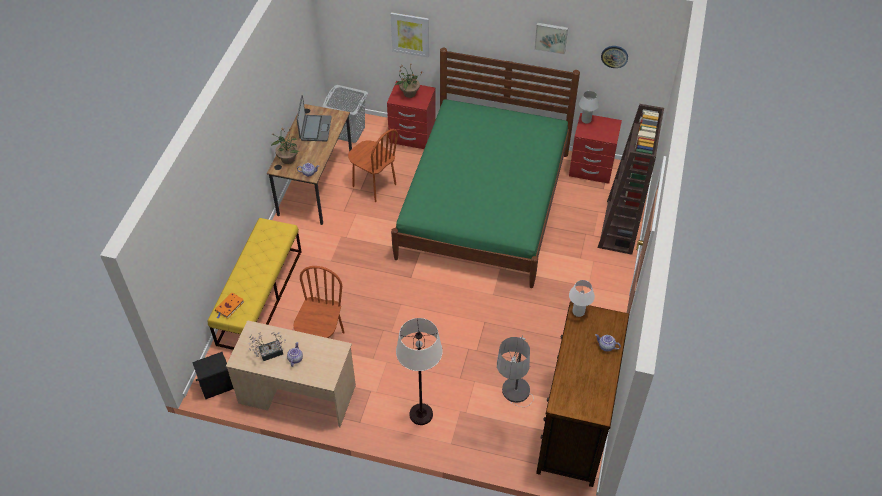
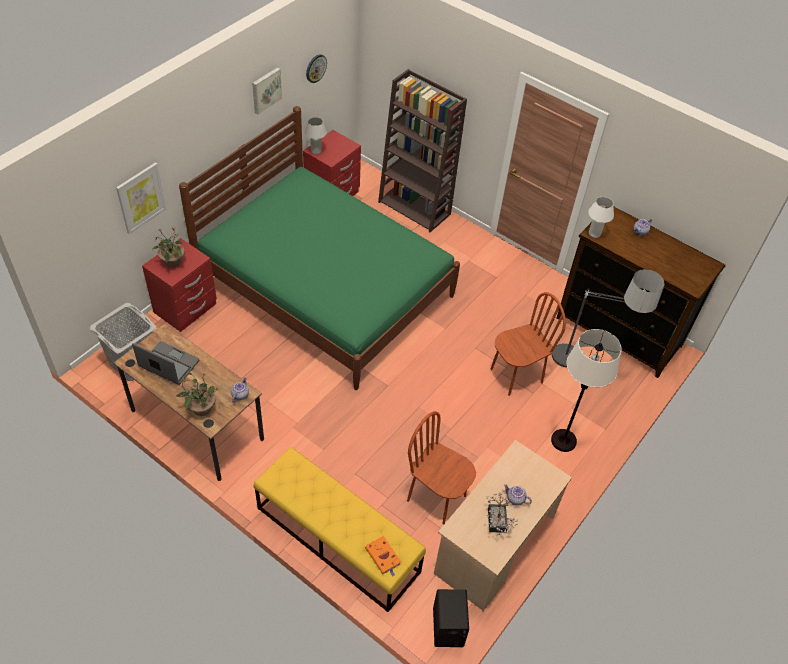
camera: 70 degrees left, 0 degrees up
brown chair [348,129,398,202] -> brown chair moved to [490,292,566,396]

